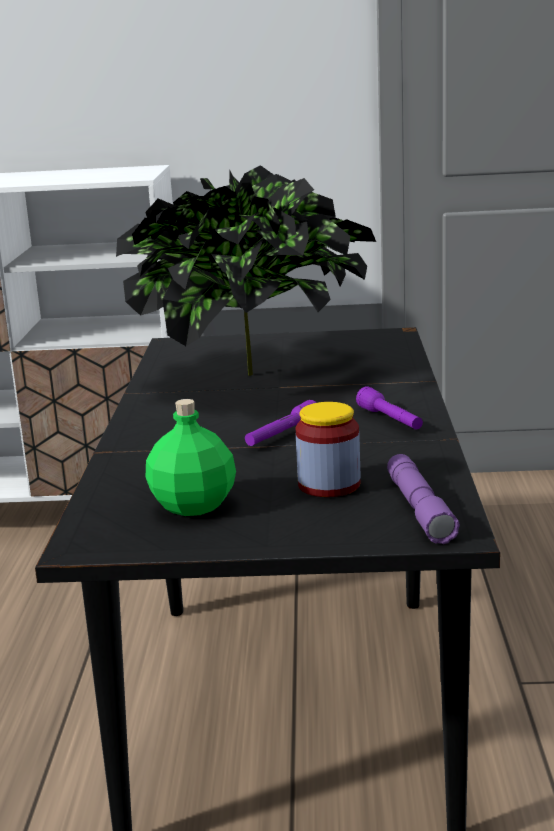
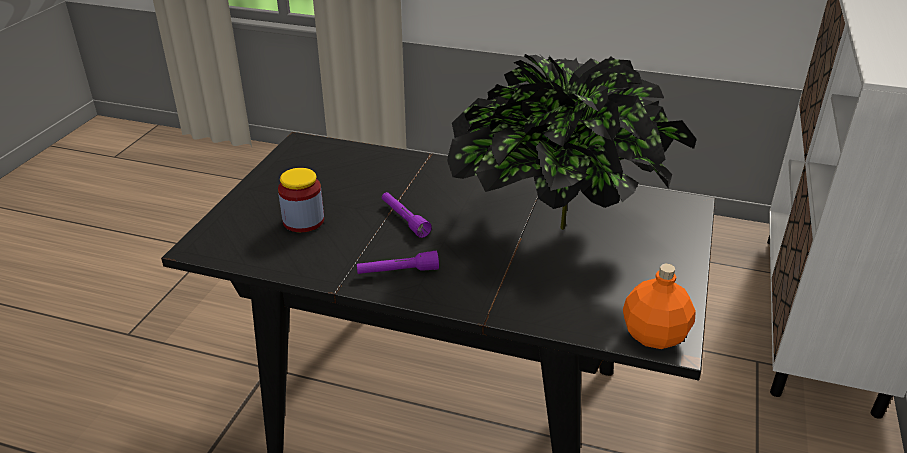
camera: 105 degrees right, 15 degrees up
green bottle [146,399,236,516] -> none
purple flashlight [387,454,460,544] -> none
none -> orange bottle [623,263,696,349]

